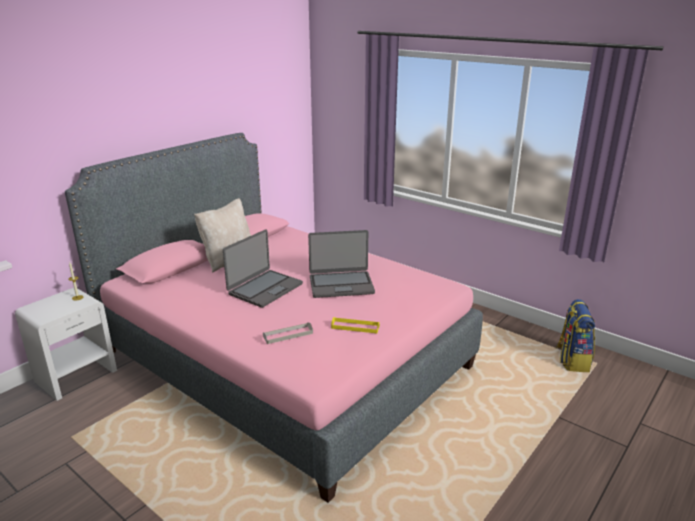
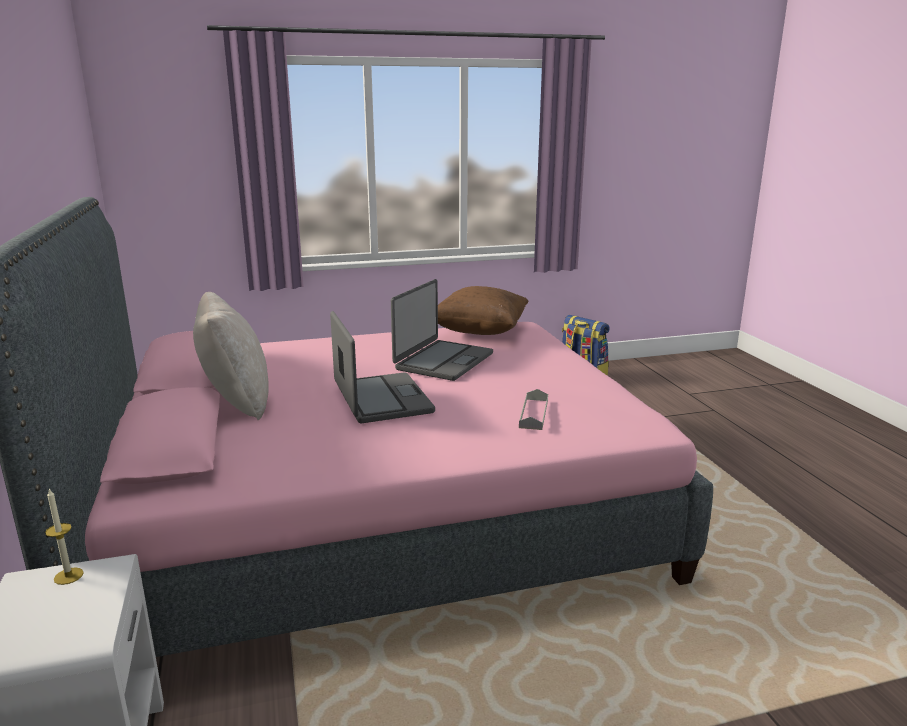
camera: 55 degrees left, 5 degrees down
yellow tray [331,317,380,333] -> none
none -> brown pillow [438,286,529,335]

